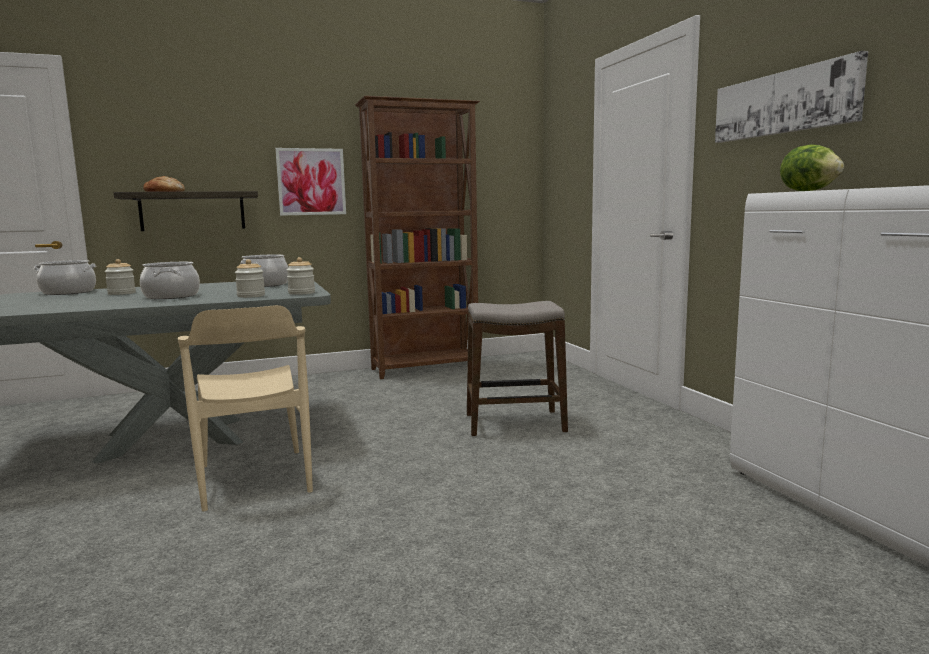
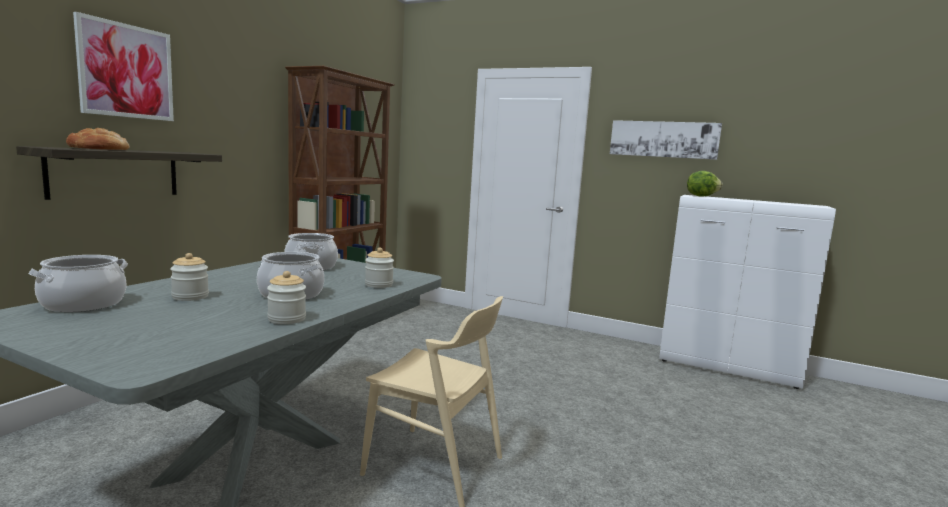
camera: 45 degrees left, 0 degrees up
picture [275,148,346,216] -> picture moved to [73,12,174,121]
jar [287,257,315,295] -> jar moved to [267,271,306,324]
stool [467,301,568,437] -> none

